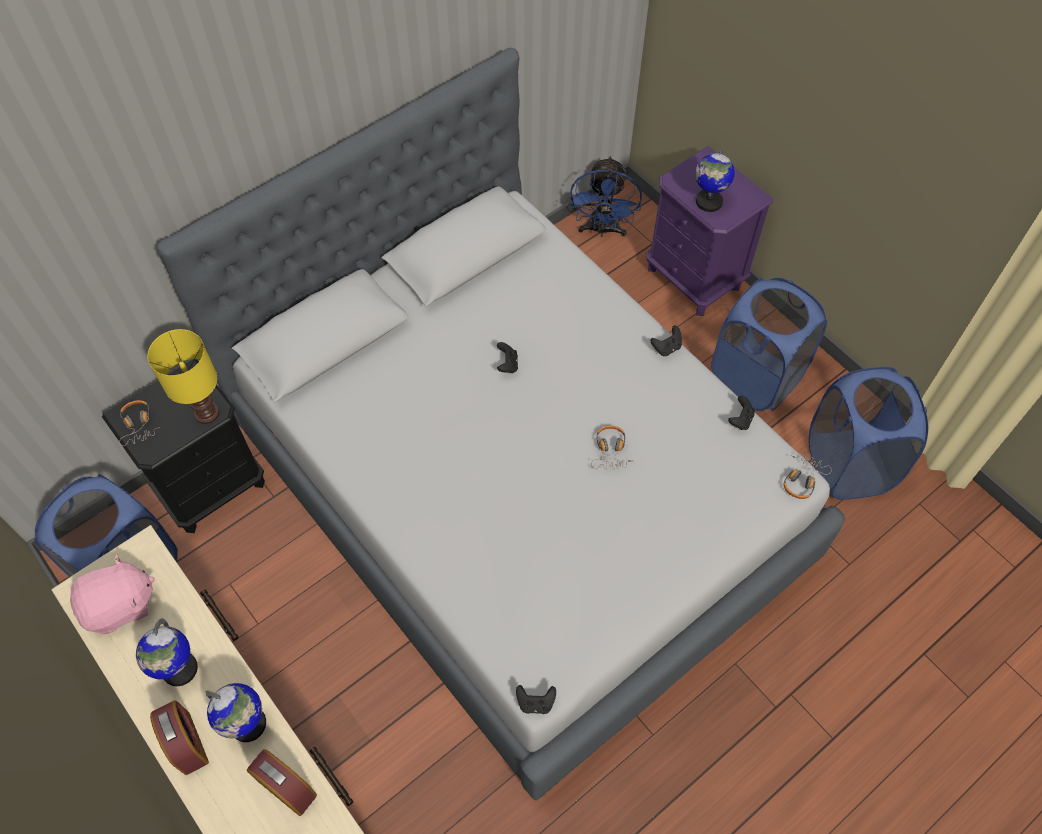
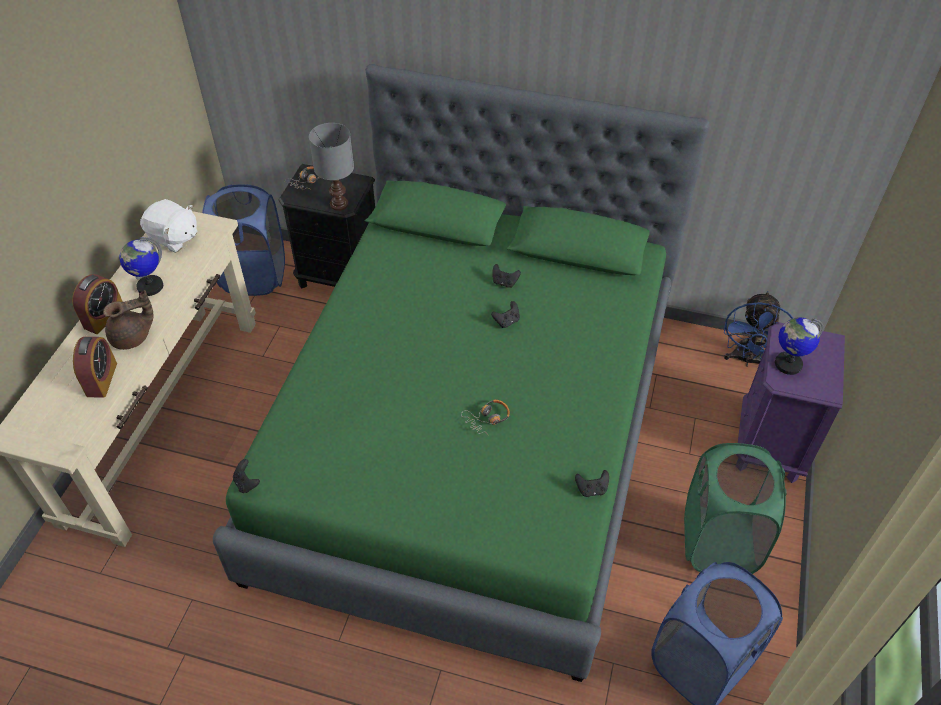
camera: 55 degrees right, 10 degrees down
pink plush toy [70,554,155,634] -> white plush toy [140,199,197,253]
yellow table lamp [148,329,219,424] -> grey table lamp [309,123,354,211]
grey bed [157,48,845,801] -> green bed [213,64,710,682]
globe [206,683,266,742] -> brown teapot [103,290,153,350]
blue fan [569,156,642,237] -> blue fan turned 45 degrees counterclockwise [724,291,793,367]
black game controller [651,325,682,356] -> black game controller moved to [492,264,521,288]
blue laundry basket [711,278,827,411] -> green laundry basket [684,443,787,574]
headphones [783,453,832,499] -> none

